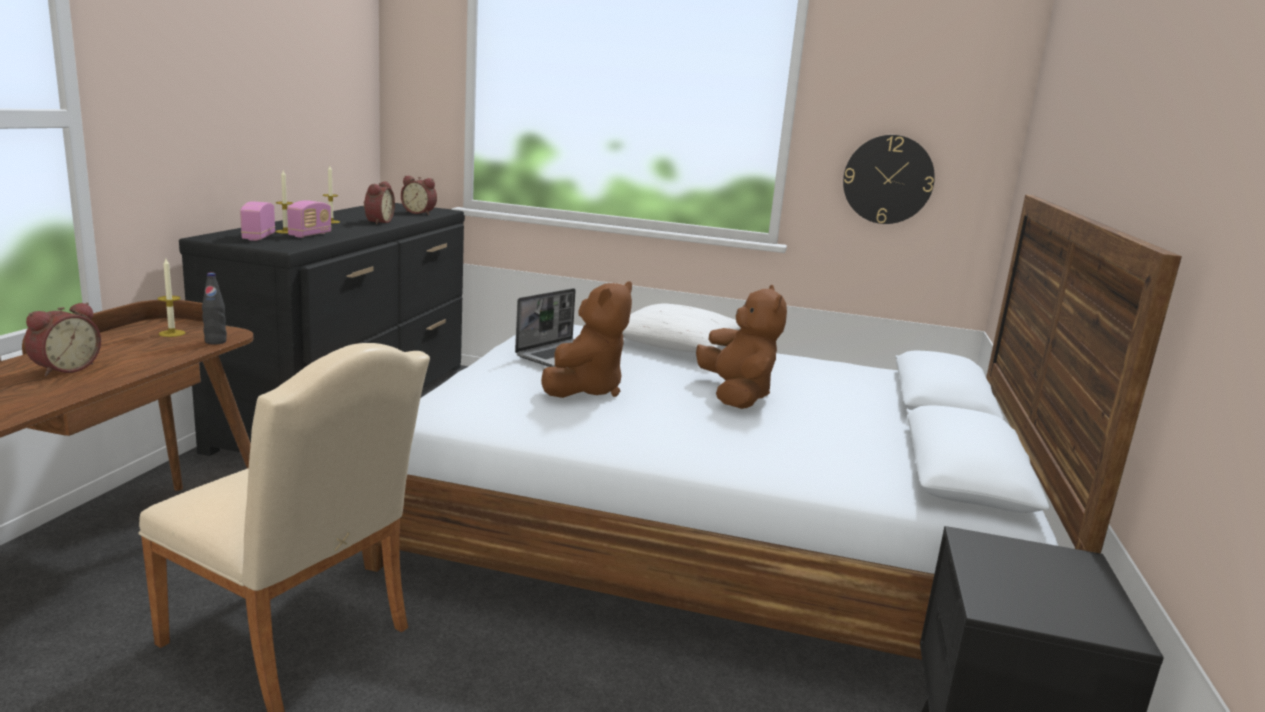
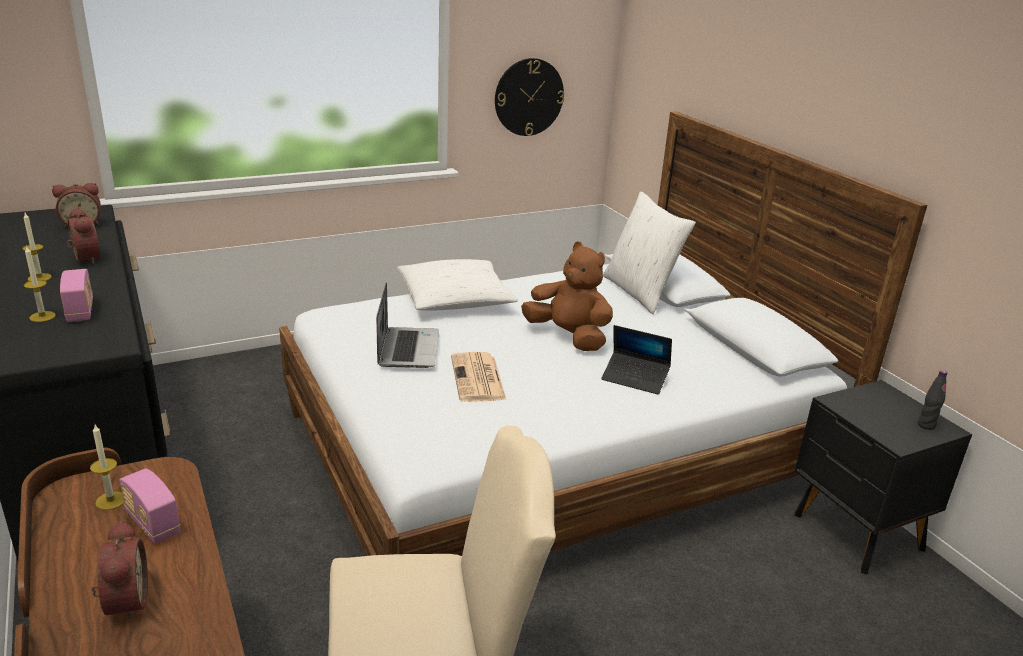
camera: 40 degrees left, 10 degrees up
black bottle [202,273,227,345] -> black bottle moved to [918,370,947,430]
radio [240,201,275,241] -> radio moved to [119,469,181,544]
brown plush toy [541,281,632,398] -> newspaper [451,352,506,402]
none -> laptop [601,325,672,395]
none -> white pillow [603,191,696,314]

